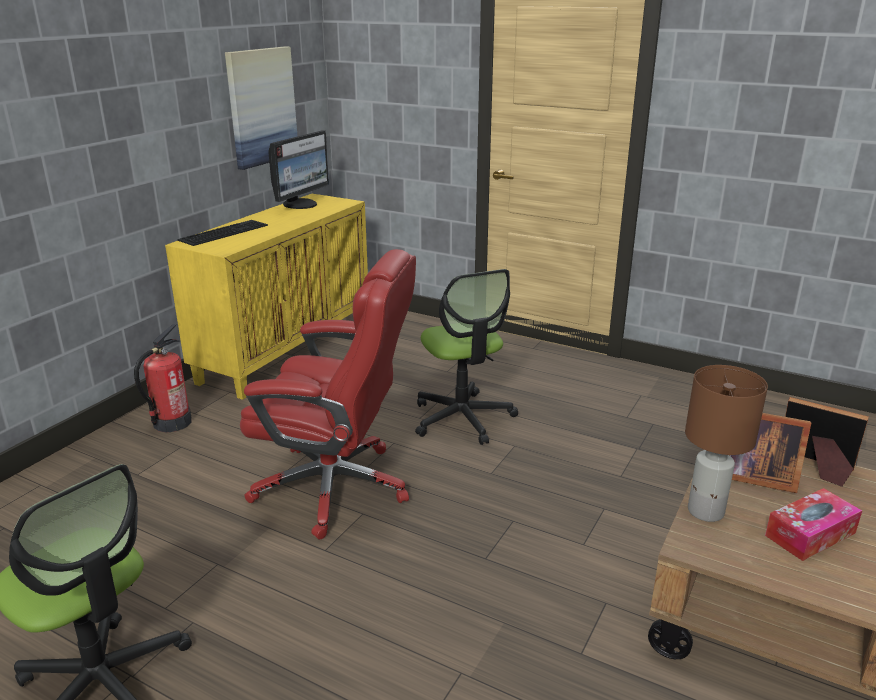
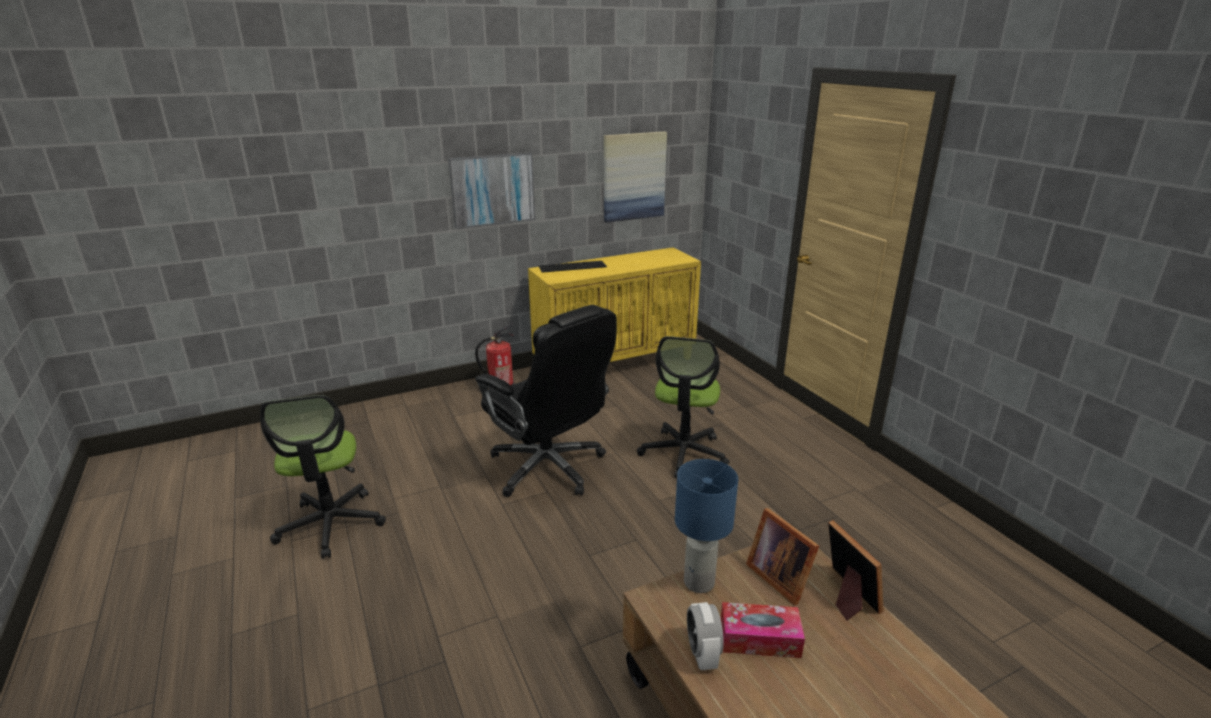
camera: 35 degrees right, 0 degrees up
red office chair [240,249,416,539] -> black office chair [475,305,617,497]
monitor [268,130,329,209] -> none
brown table lamp [685,365,768,522] -> blue table lamp [675,459,738,593]
none -> picture [448,153,535,229]
none -> alarm clock [687,602,724,670]

